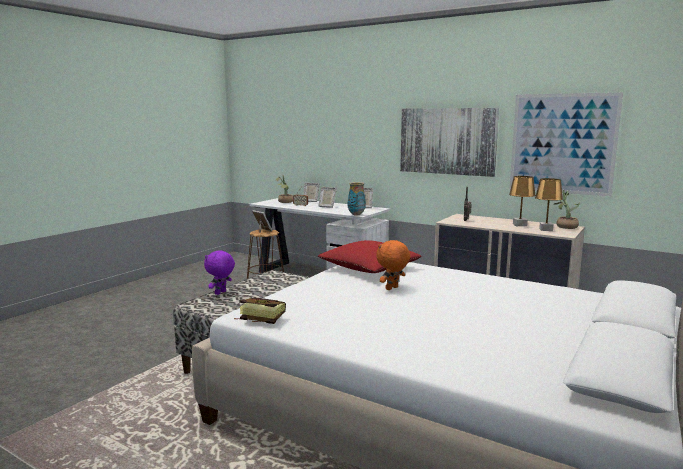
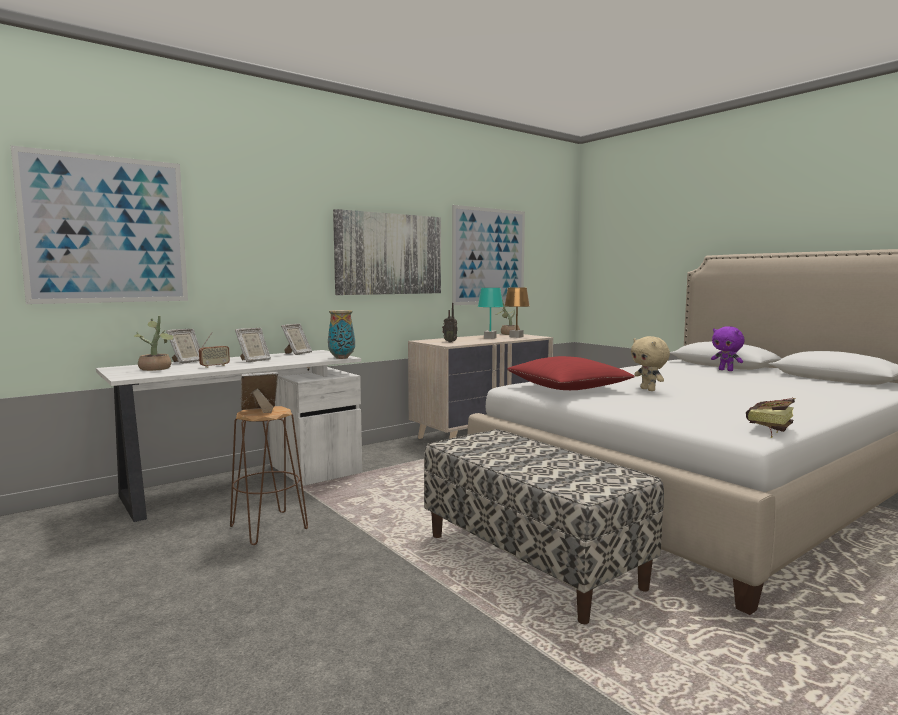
camera: 70 degrees left, 5 degrees down
purple plush toy [204,250,235,295] -> purple plush toy moved to [711,326,744,371]
orange plush toy [376,240,410,290] -> beige plush toy [631,336,670,391]
brown table lamp [509,176,536,226] -> turquoise table lamp [478,288,503,339]
none -> picture [11,145,188,304]

